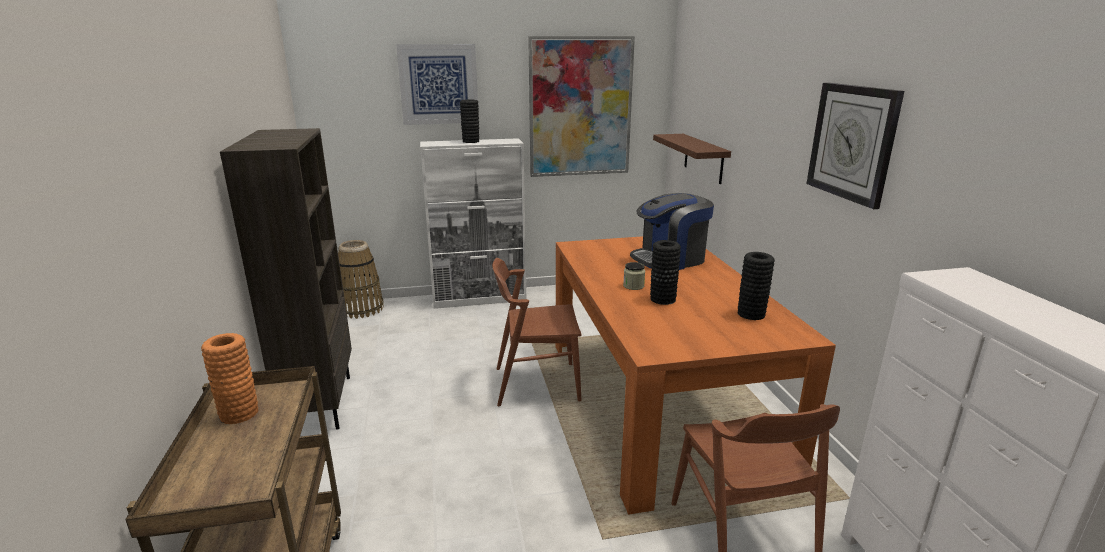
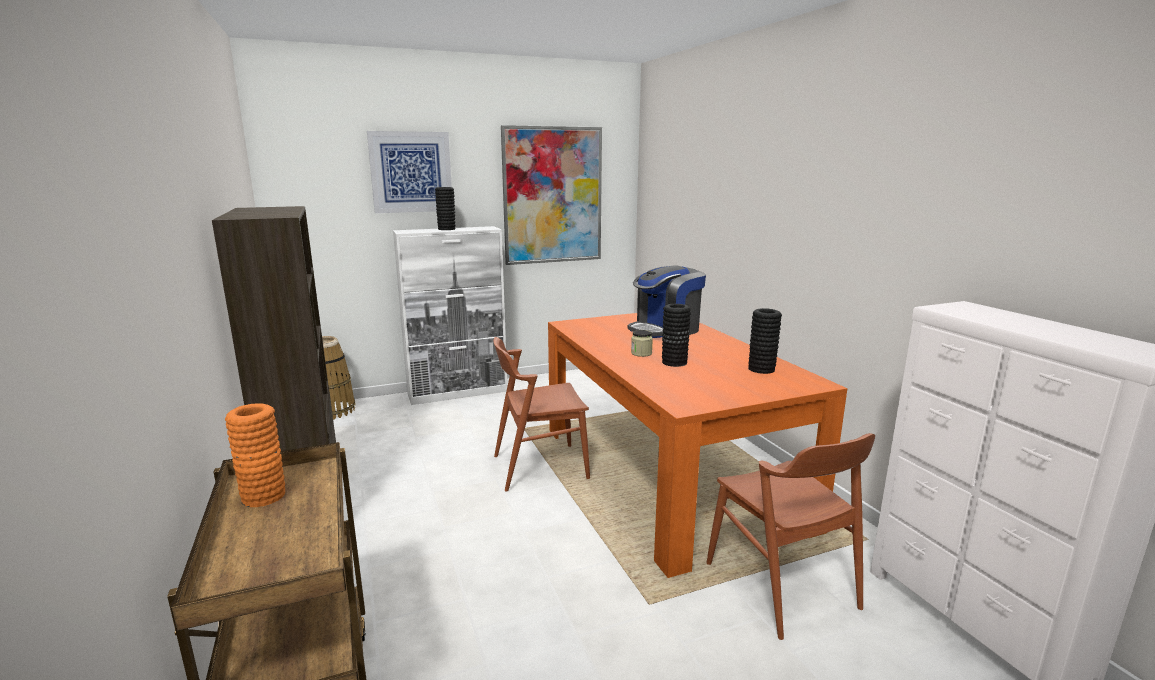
camera: 10 degrees left, 5 degrees down
brown shelf [653,134,731,184] -> none
wall clock [807,83,904,209] -> none

